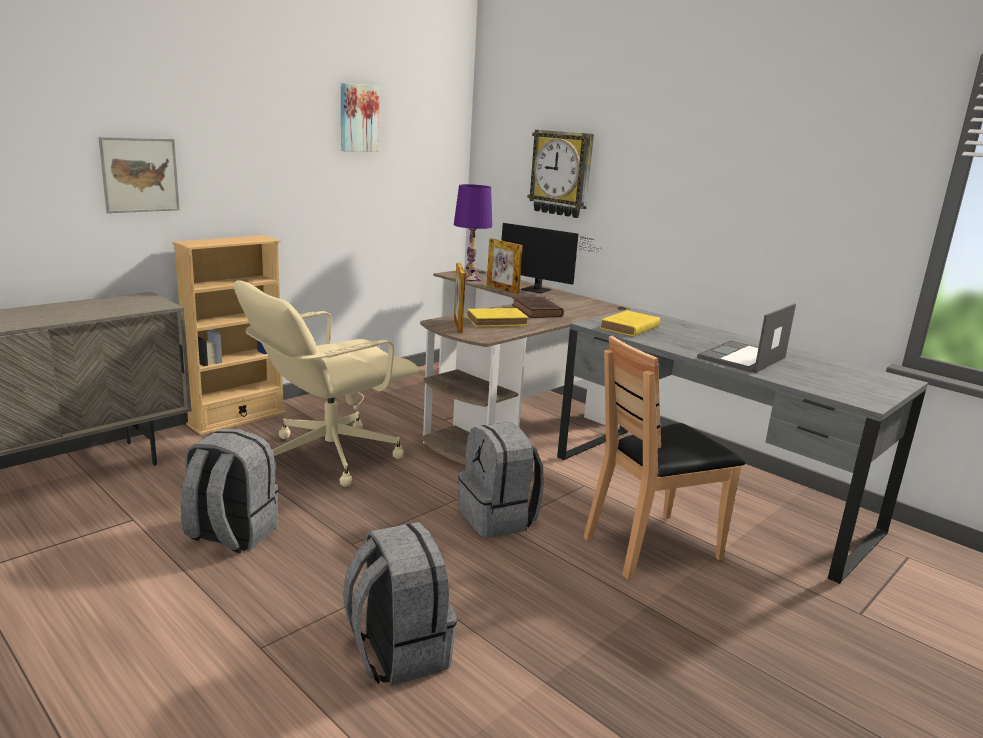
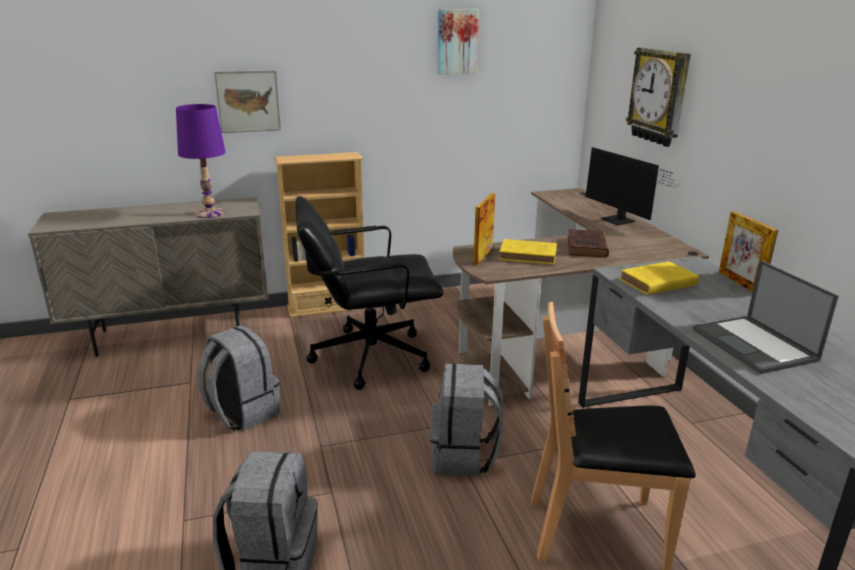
camera: 30 degrees right, 5 degrees up
beige office chair [234,280,420,487] -> black office chair [295,196,443,390]
purple table lamp [454,184,492,281] -> purple table lamp moved to [176,104,226,218]
picture frame [487,238,523,294] -> picture frame moved to [719,211,778,292]
laptop [697,303,796,373] -> laptop turned 90 degrees counterclockwise [692,260,839,374]

